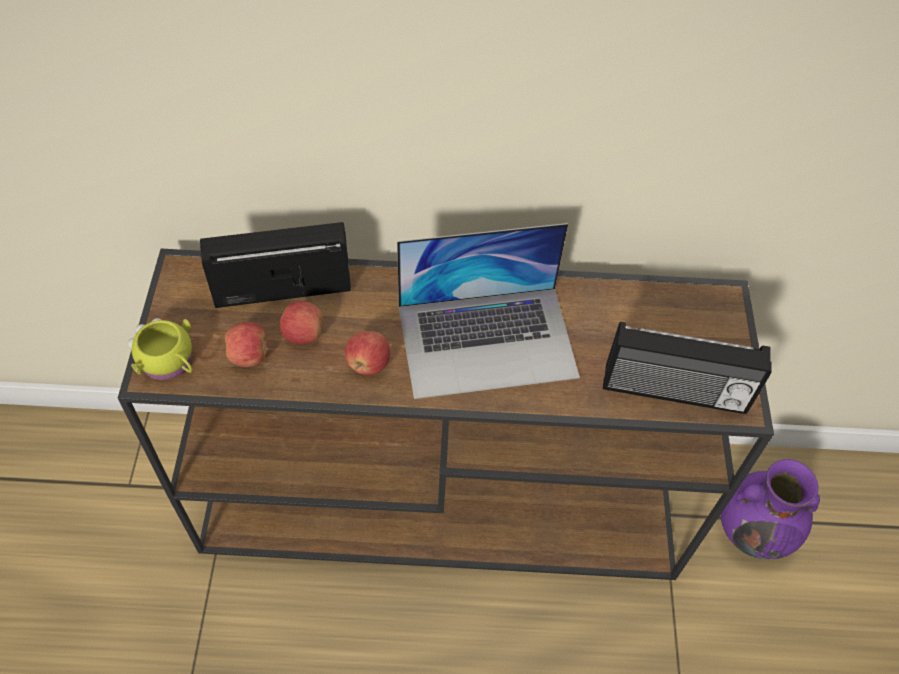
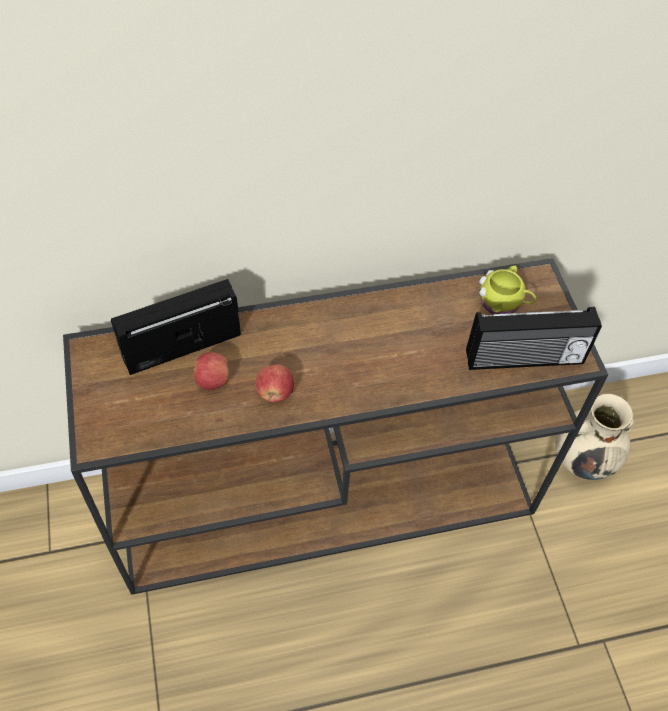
camera: 15 degrees left, 0 degrees up
yellow mug [127,318,193,380] -> yellow mug moved to [479,266,536,314]
apple [225,322,268,367] -> none
laptop [397,223,580,399] -> none
purple vase [721,459,820,560] -> beige vase [556,394,634,480]

